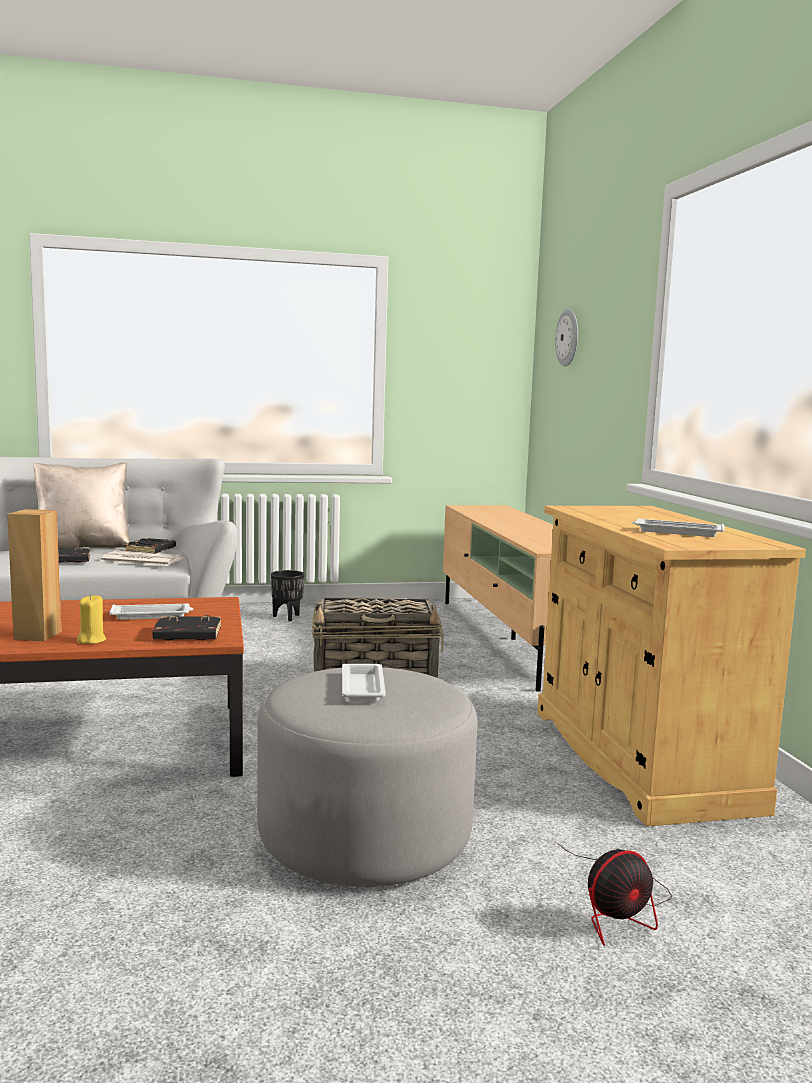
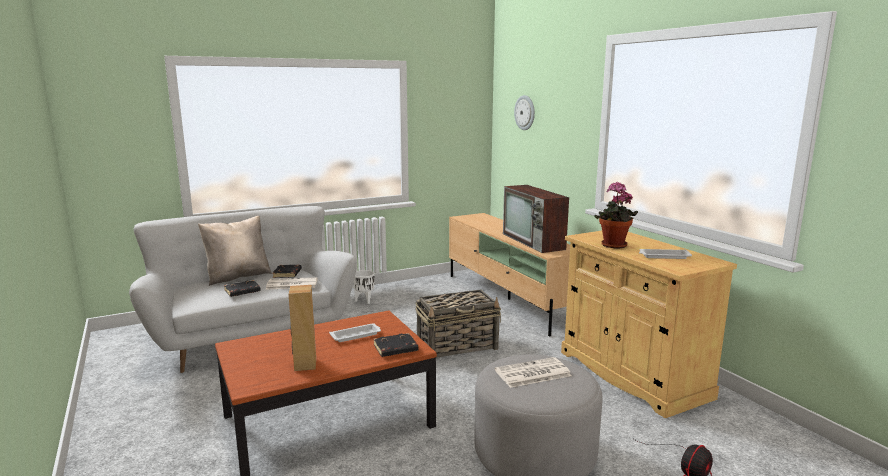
camera: 15 degrees left, 5 degrees up
yellow candle [77,595,106,644] -> none
black planter [271,570,304,621] -> white planter [354,270,375,304]
white tray [342,664,386,702] -> newspaper [495,357,572,388]
none -> television [503,185,569,253]
none -> potted plant [594,182,638,249]

